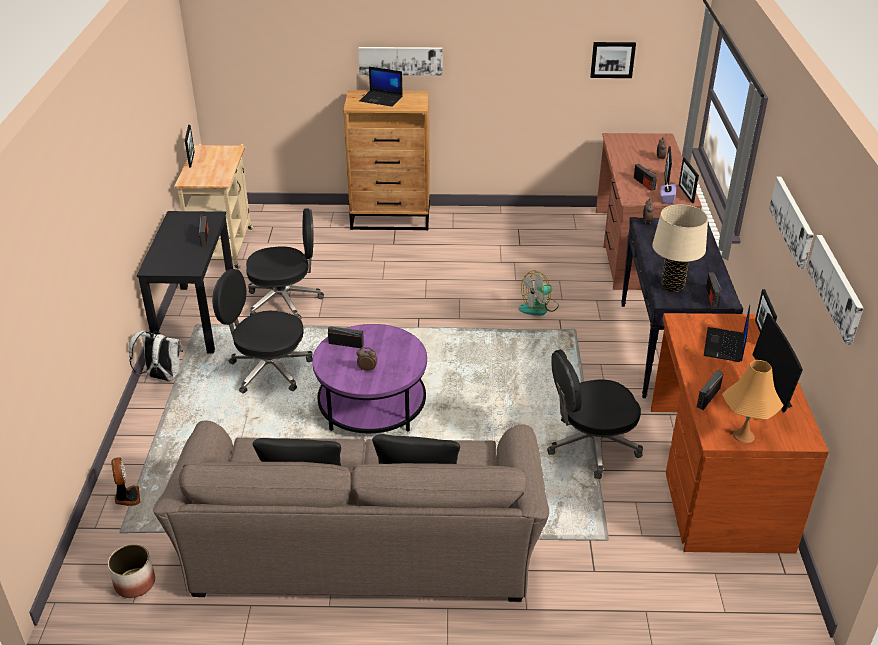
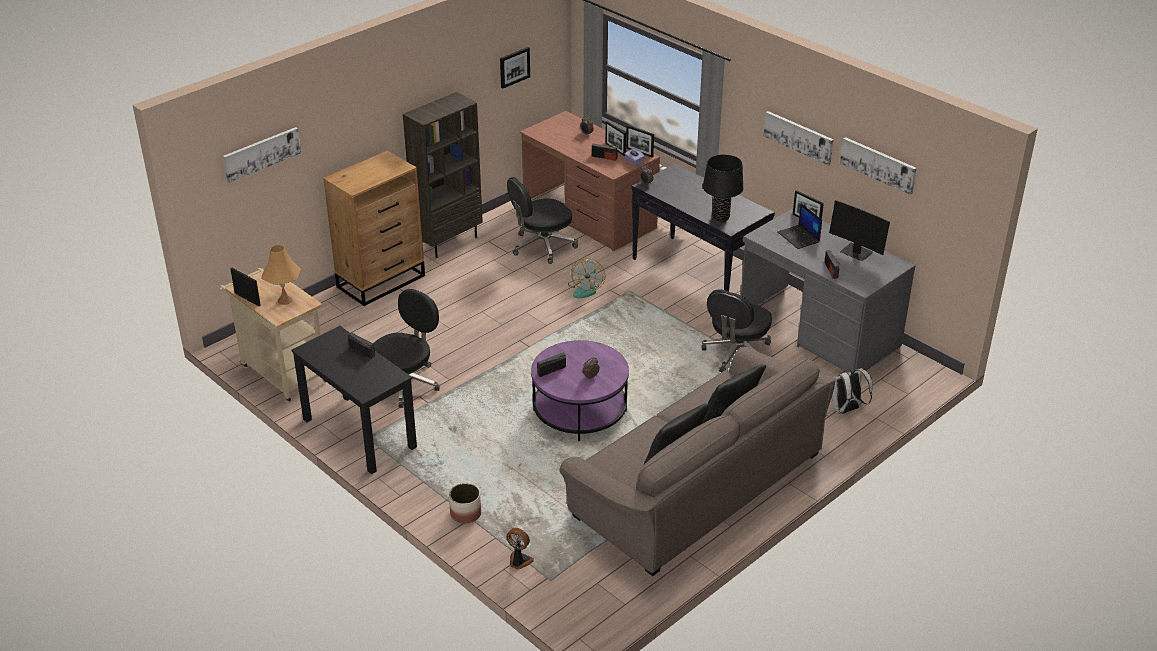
camera: 45 degrees left, 0 degrees up
planter [108,544,155,598] -> planter moved to [449,483,481,523]
white backpack [129,330,183,381] -> white backpack moved to [831,368,873,414]
black office chair [212,269,313,394] -> black office chair moved to [507,177,578,264]
picture [358,47,442,76] -> picture moved to [223,127,301,183]
laptop [359,67,403,107] -> none
brown desk [651,313,829,554] -> grey desk [741,208,915,373]
beige table lamp [652,204,708,292] -> black table lamp [703,154,743,222]
radio [706,272,721,308] -> none
orange table lamp [722,360,784,443] -> orange table lamp moved to [261,245,300,305]
none -> brown bookcase [403,92,483,258]

